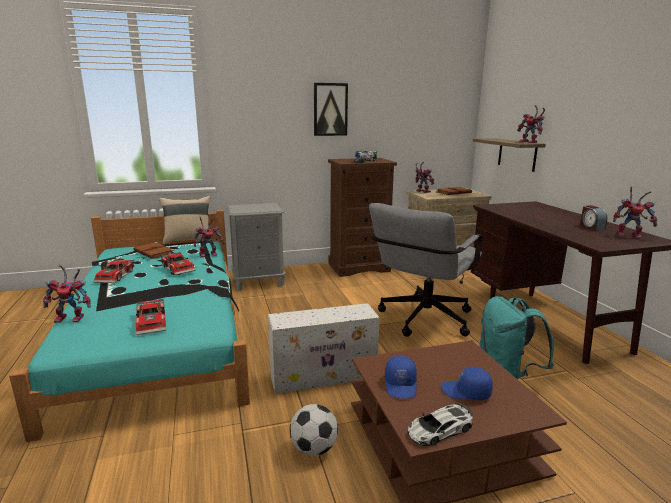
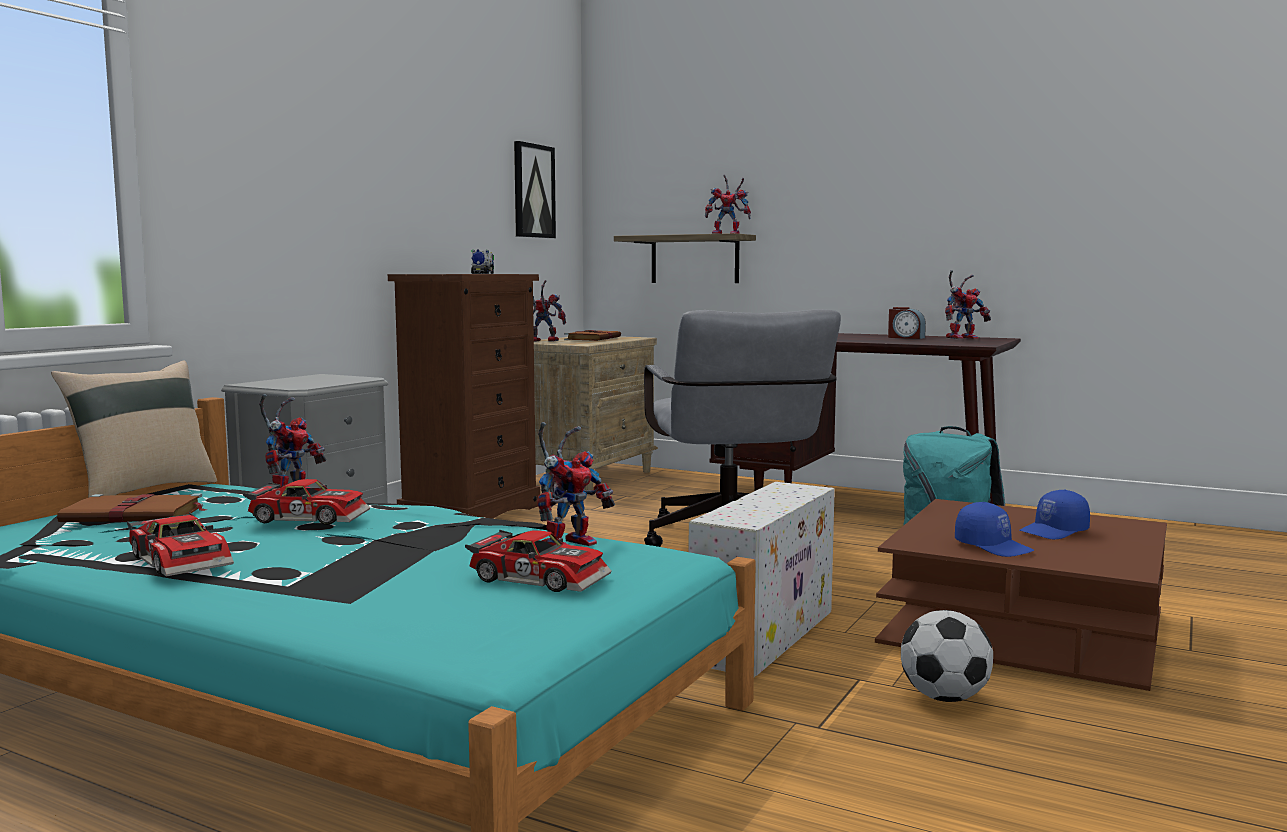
camera: 45 degrees left, 10 degrees down
toy robot [43,265,91,323] -> toy robot moved to [537,422,615,546]
picture [314,83,348,136] -> picture moved to [514,141,556,238]
toy car [407,402,473,446] -> none

